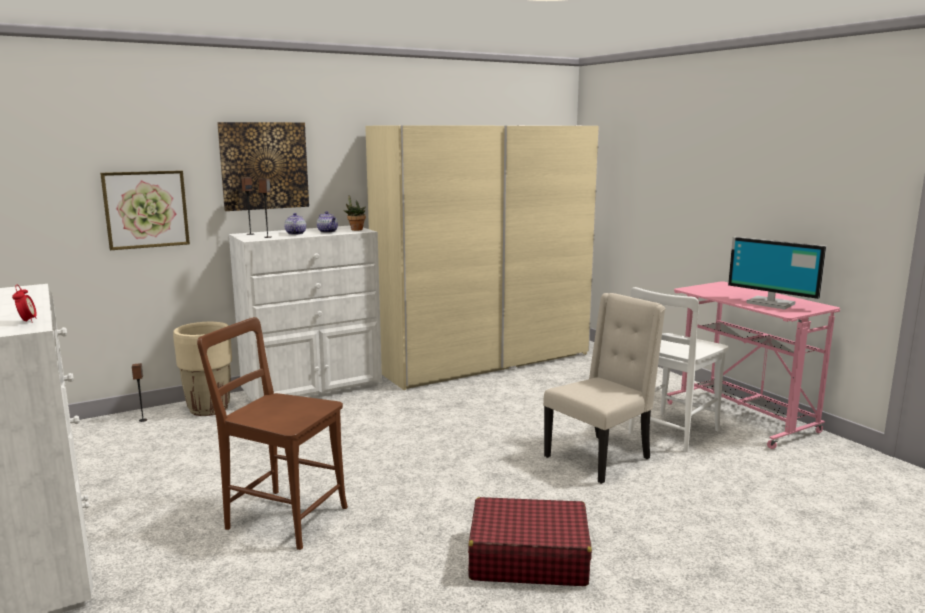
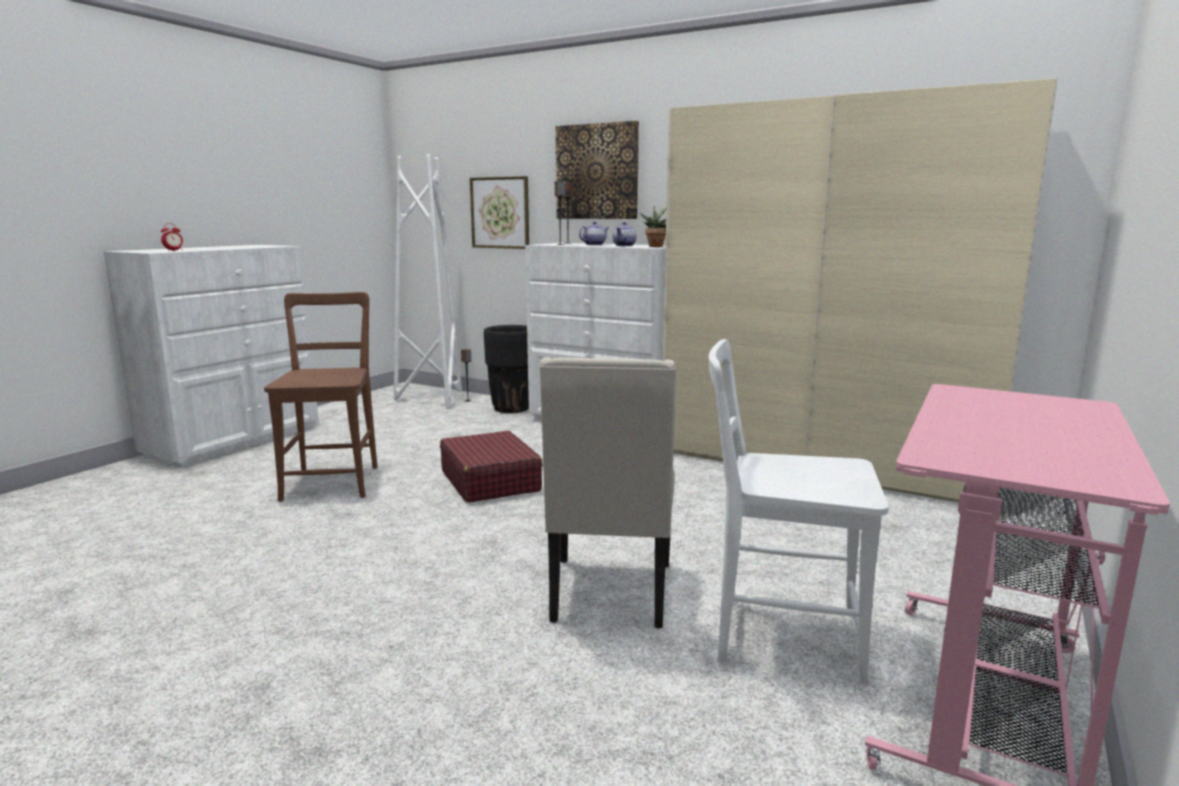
camera: 60 degrees right, 0 degrees up
beige planter [173,322,232,416] -> black planter [484,325,529,413]
red suitcase [468,497,592,586] -> red suitcase moved to [440,431,543,503]
beige chair [543,293,665,484] -> beige chair turned 75 degrees clockwise [539,357,676,629]
monitor [728,237,827,309] -> none
none -> white clothes rack [394,154,462,409]

